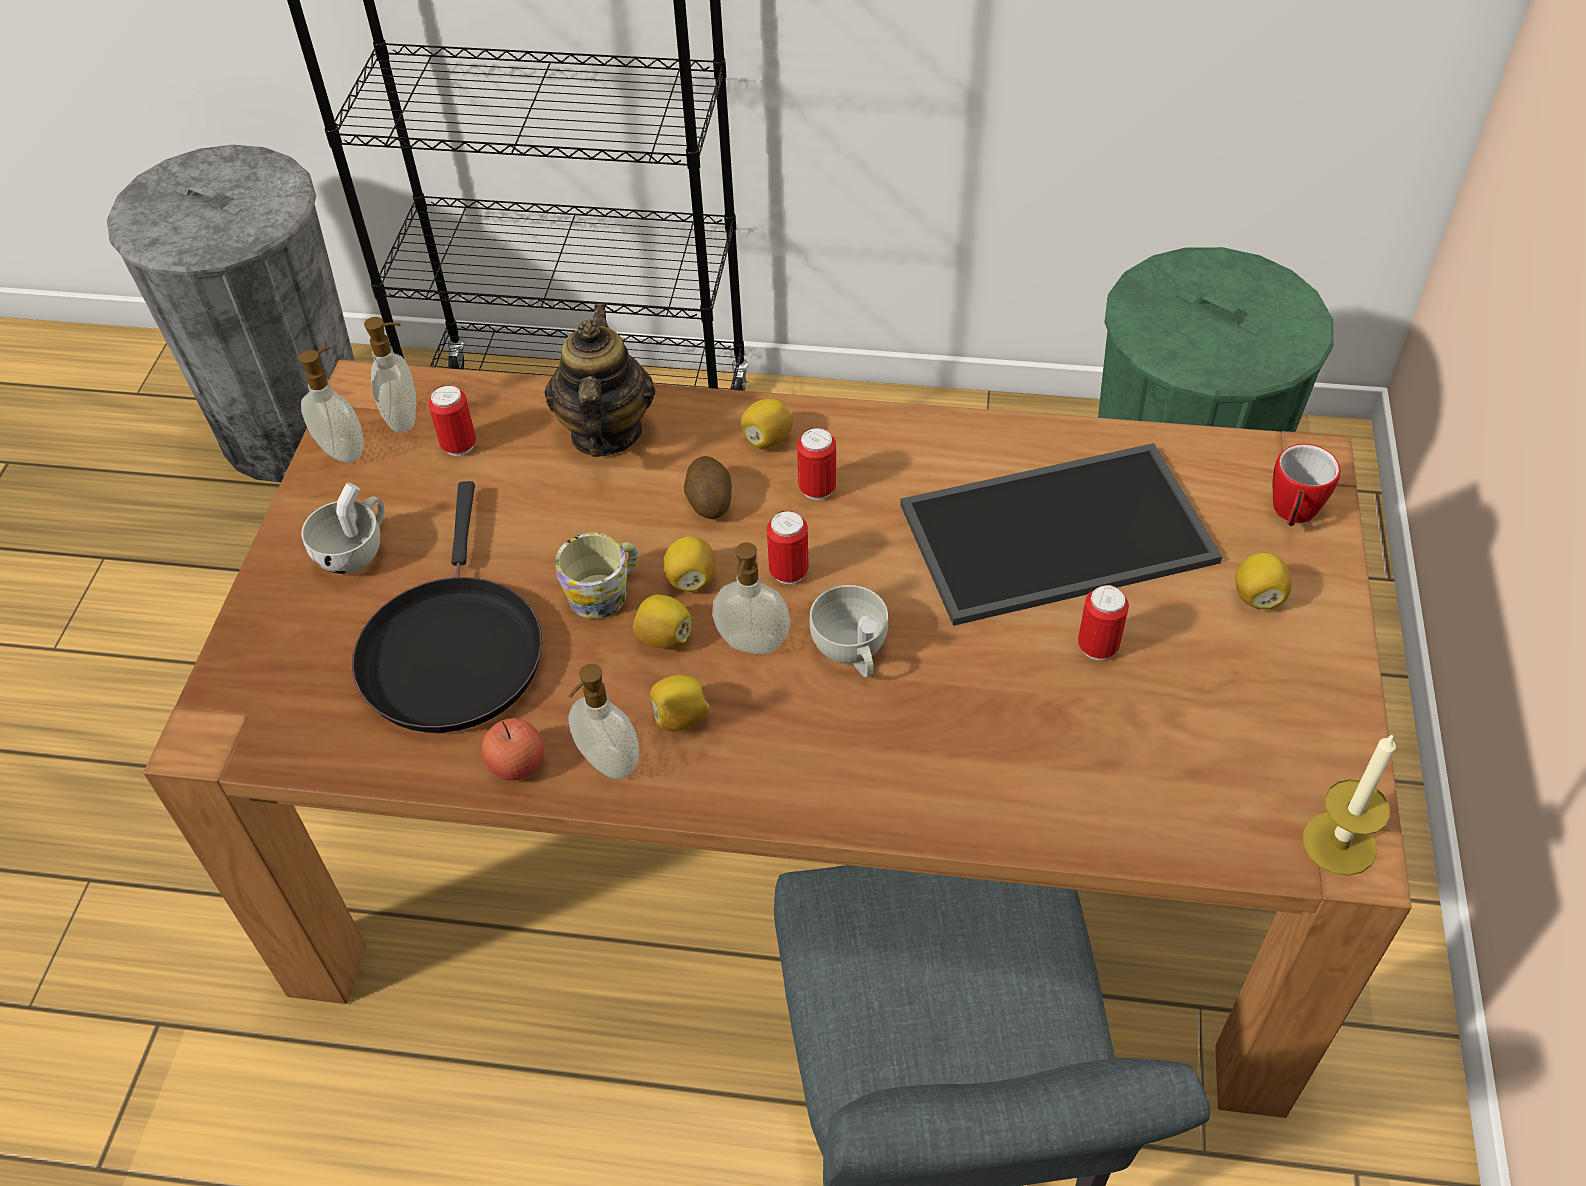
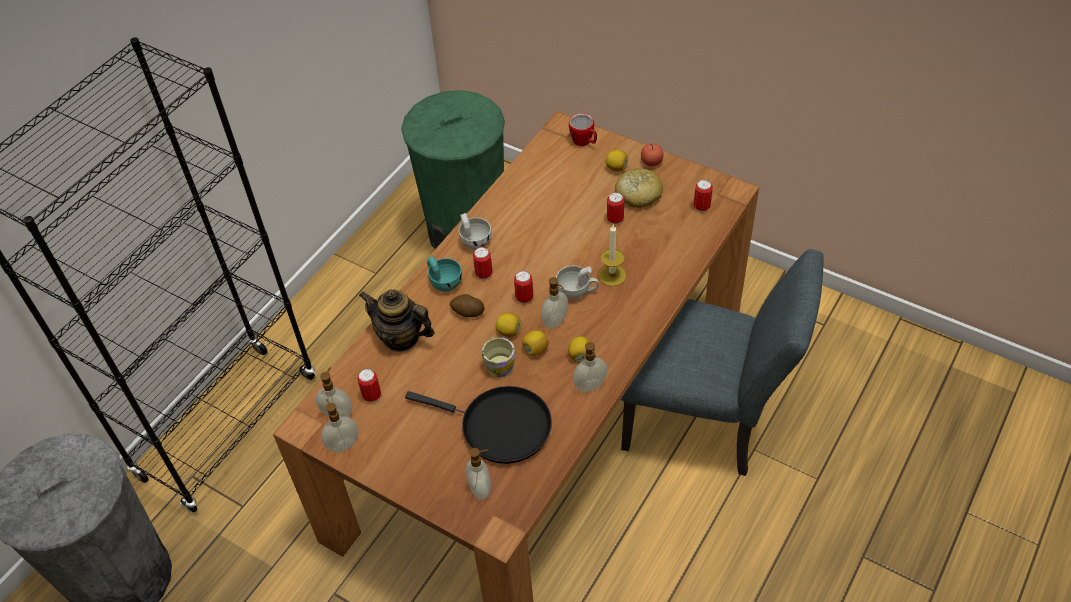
camera: 65 degrees left, 0 degrees up
white cup [301,482,384,574] -> white cup moved to [459,213,491,250]
apple [482,718,544,780] -> apple moved to [641,143,664,166]
lemon [741,399,793,449] -> turquoise cup [427,256,462,292]
tray [900,443,1222,626] -> none
candle [1303,733,1396,876] -> candle moved to [598,225,626,286]
none -> soap dispenser [466,448,491,500]
none -> bread [615,168,663,208]
none -> can [694,180,713,212]

